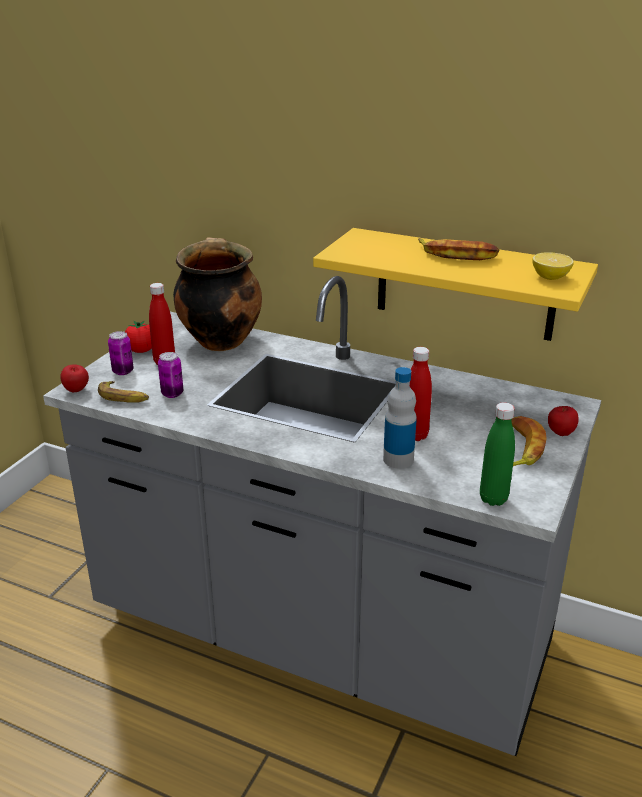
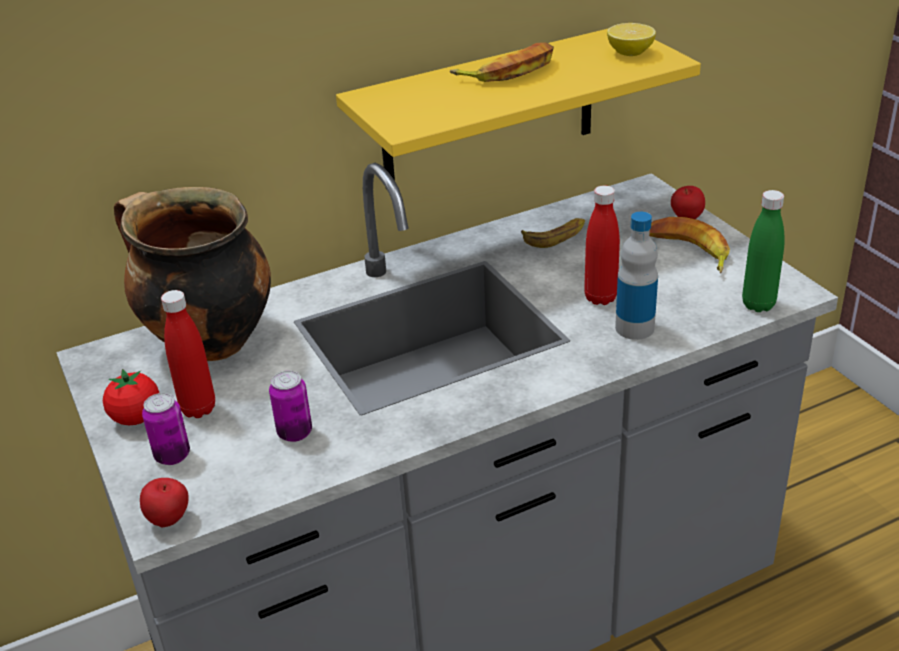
camera: 50 degrees left, 5 degrees up
banana [98,381,149,403] -> banana moved to [521,218,585,248]

